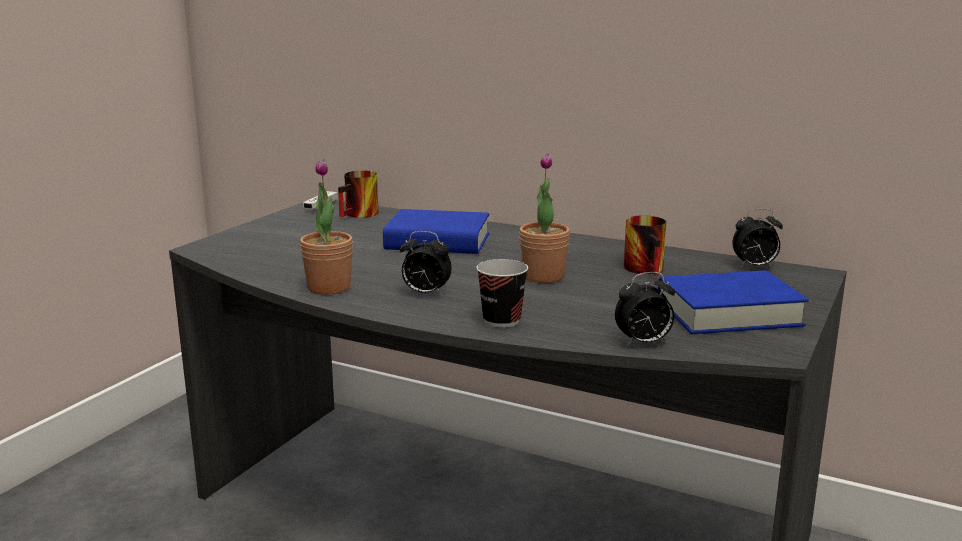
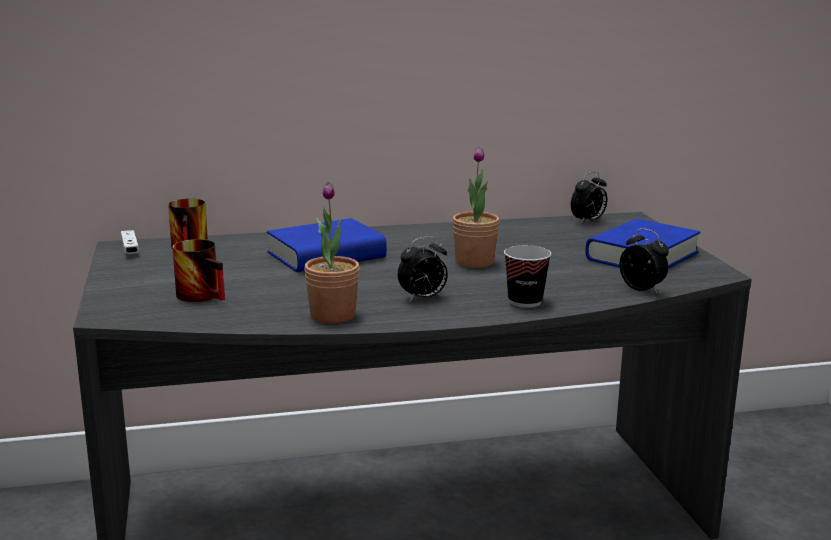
camera: 40 degrees left, 0 degrees up
alarm clock [615,272,675,346] -> alarm clock turned 75 degrees counterclockwise [619,228,669,294]
mug [624,215,666,276] -> mug moved to [173,239,225,302]

